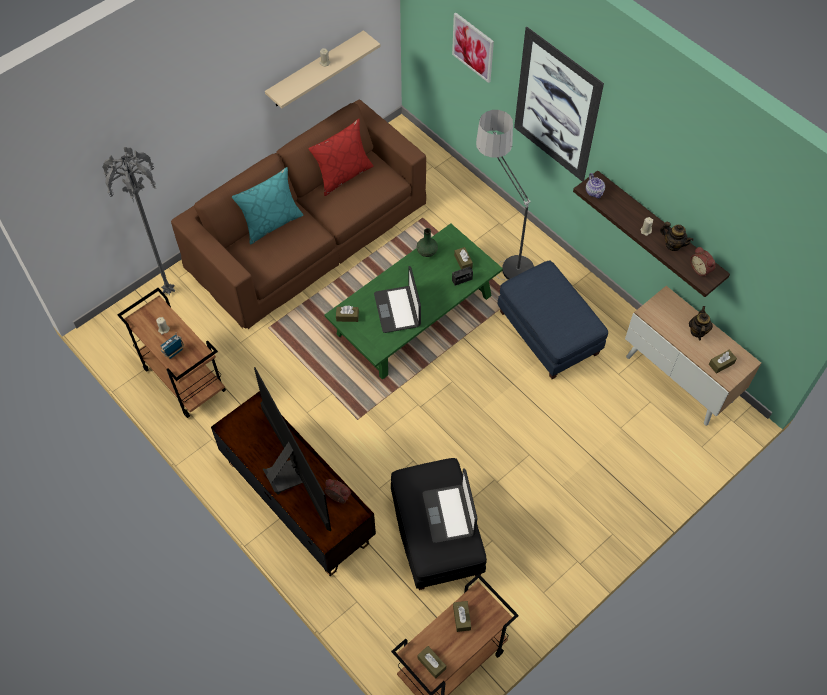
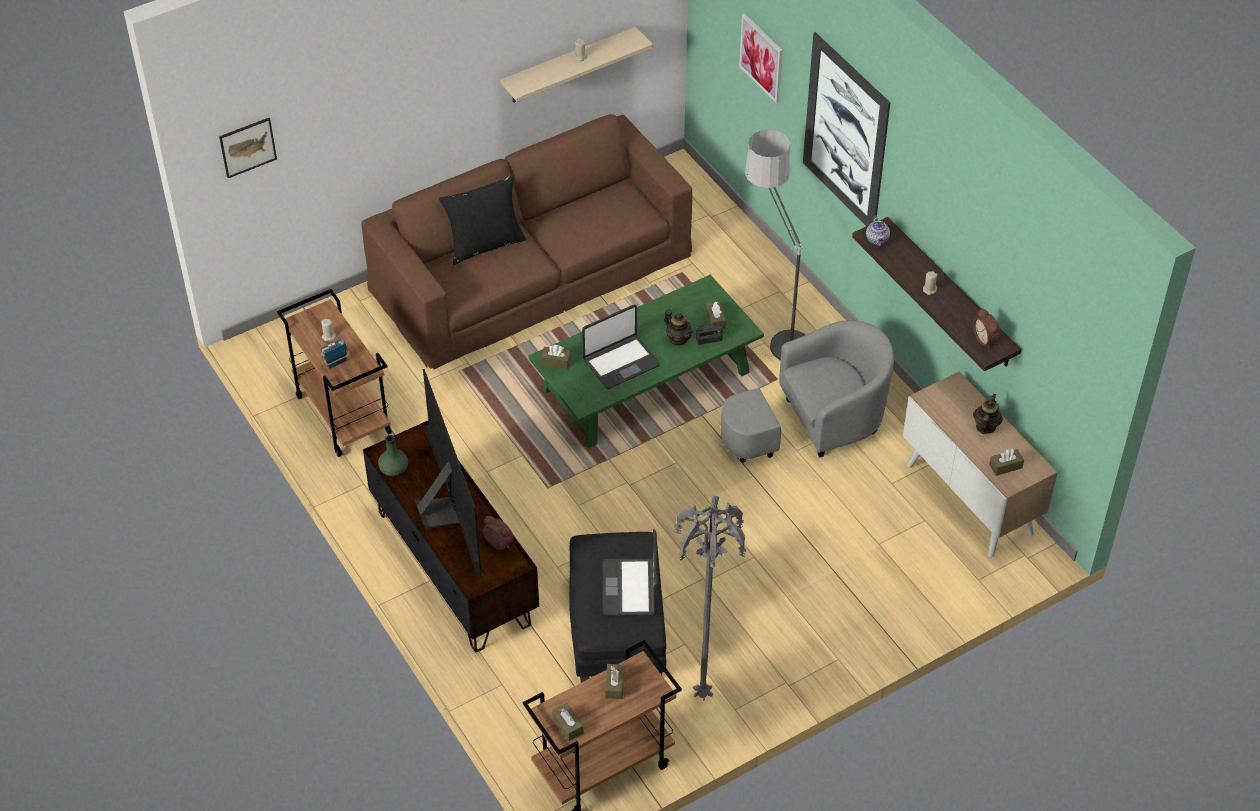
camera: 10 degrees right, 10 degrees down
grey floor lamp [102,147,175,295] -> grey floor lamp moved to [674,496,746,701]
turquoise pillow [232,167,304,245] -> black pillow [439,174,526,265]
red pillow [309,119,374,196] -> none
laptop [374,266,421,333] -> laptop turned 120 degrees counterclockwise [582,304,660,389]
green vase [417,228,438,257] -> green vase moved to [378,435,408,476]
blue ottoman [498,261,608,379] -> grey armchair [721,320,894,463]
teapot [660,222,694,251] -> teapot moved to [664,310,693,345]
none -> picture [219,118,277,178]

